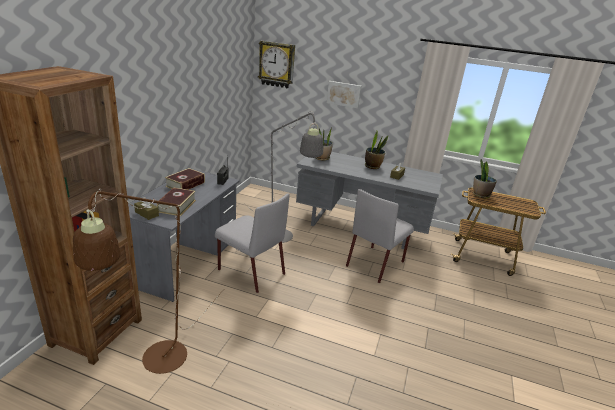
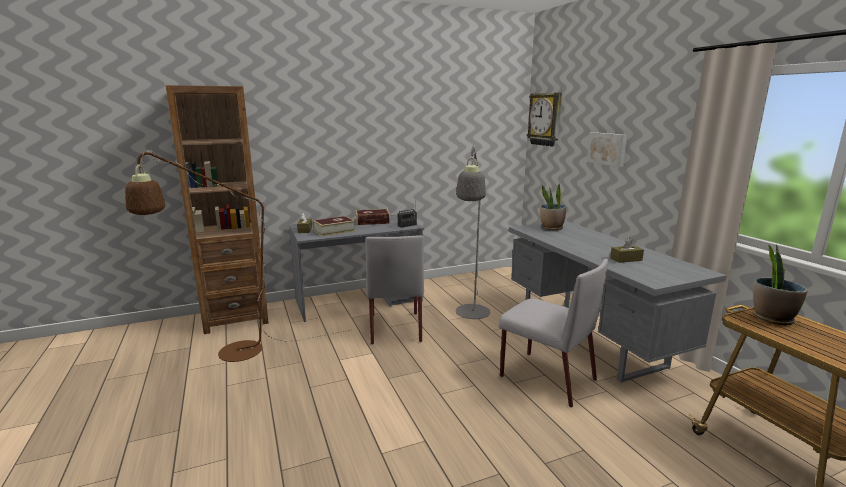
camera: 50 degrees right, 10 degrees down
grey chair [346,189,414,283] -> grey chair turned 135 degrees counterclockwise [498,259,608,407]
potted plant [365,131,388,169] -> none

